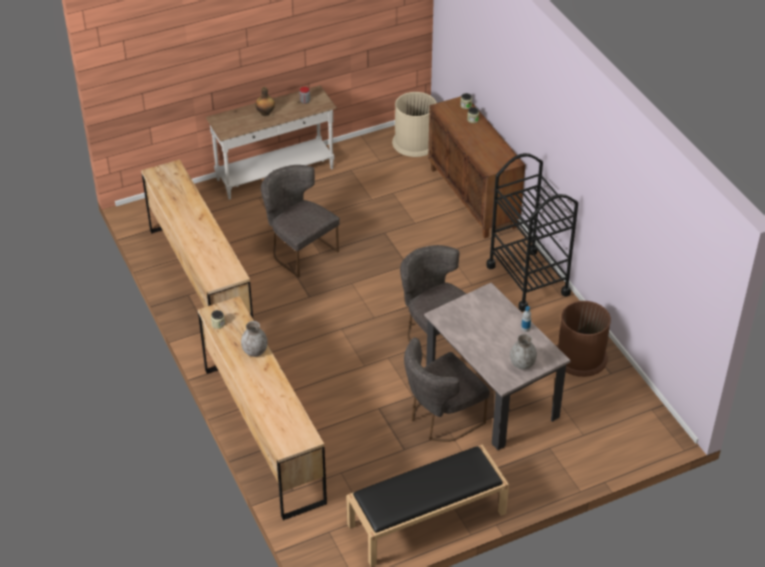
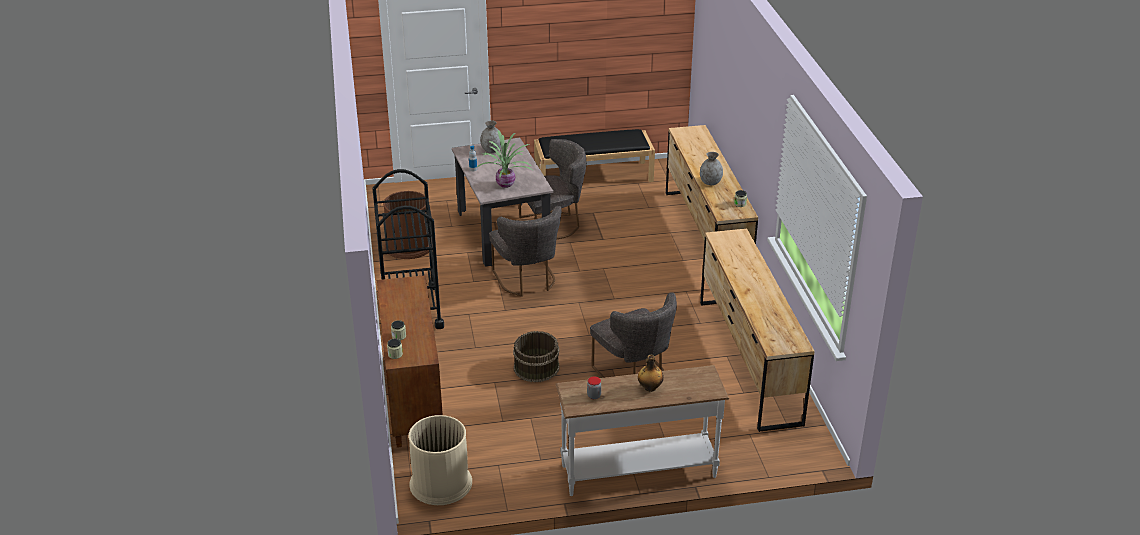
camera: 165 degrees left, 10 degrees down
none -> potted plant [477,130,532,188]
none -> brown bucket [513,331,560,382]

